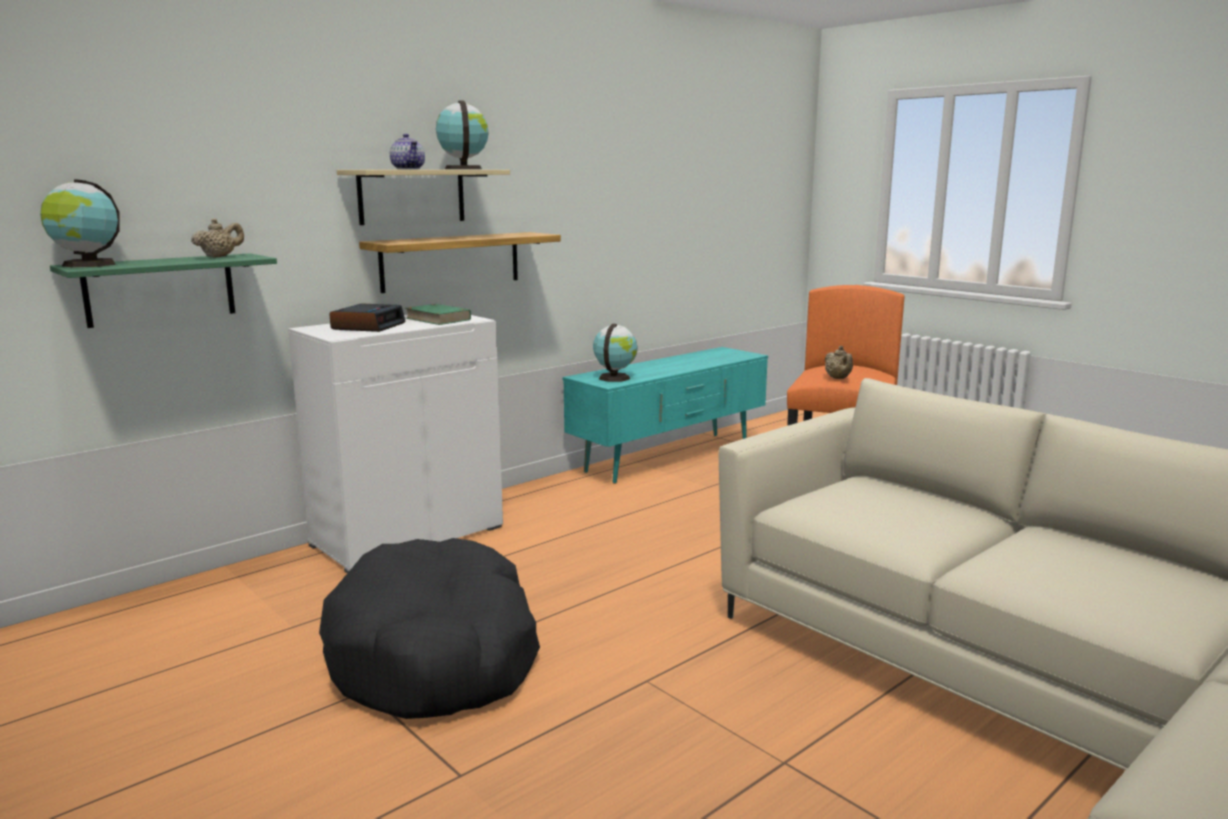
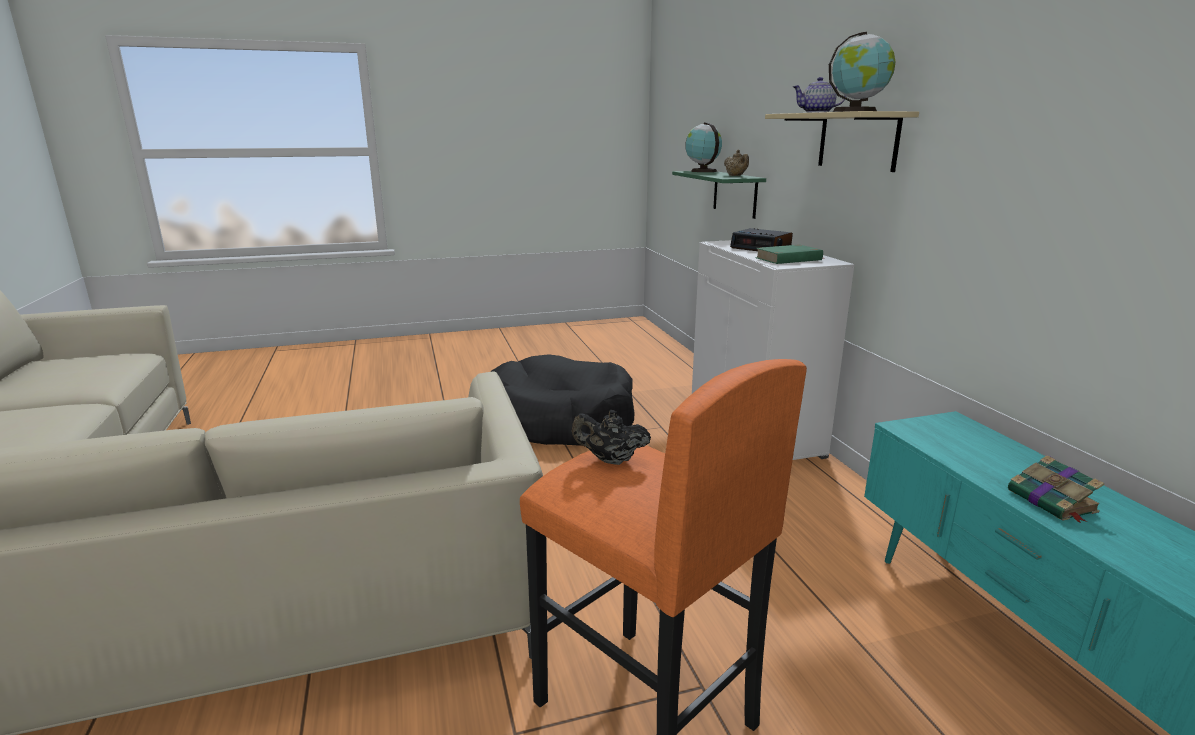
camera: 115 degrees right, 5 degrees up
shelf [359,232,561,293] -> none
globe [593,324,638,382] -> none
beige teapot [825,346,853,379] -> black teapot [572,410,651,465]
none -> book [1008,455,1104,523]

